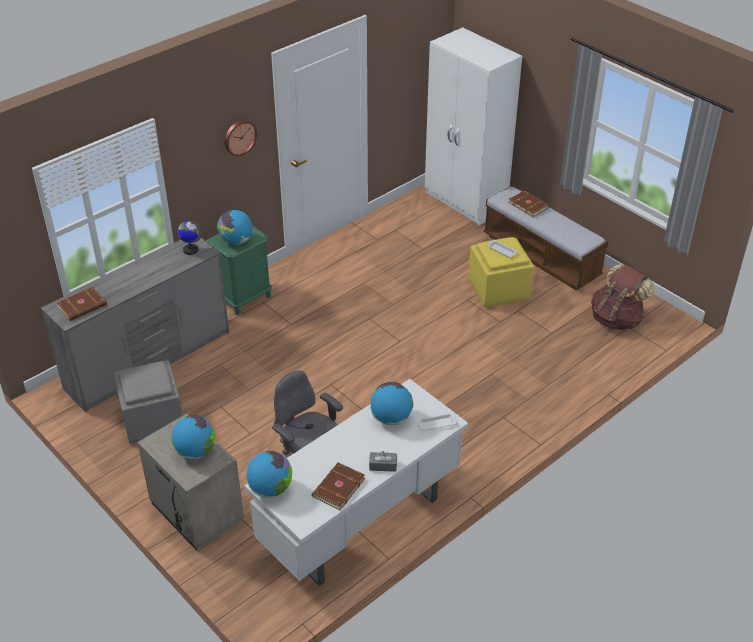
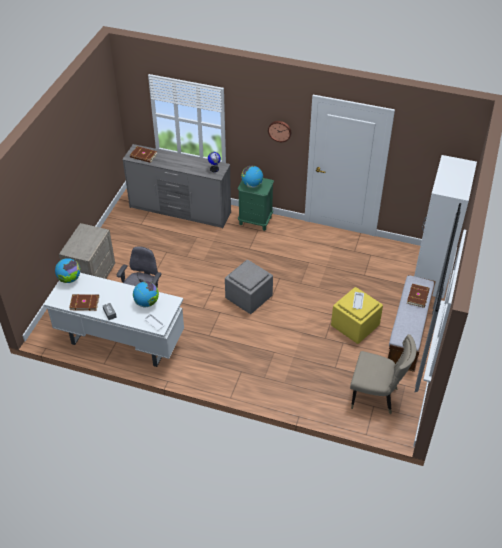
camera: 60 degrees right, 5 degrees up
grey ottoman [113,360,183,443] -> grey ottoman moved to [225,260,273,314]
globe [172,415,215,459] -> none
brown backpack [591,264,655,330] -> beige chair [350,334,417,414]

